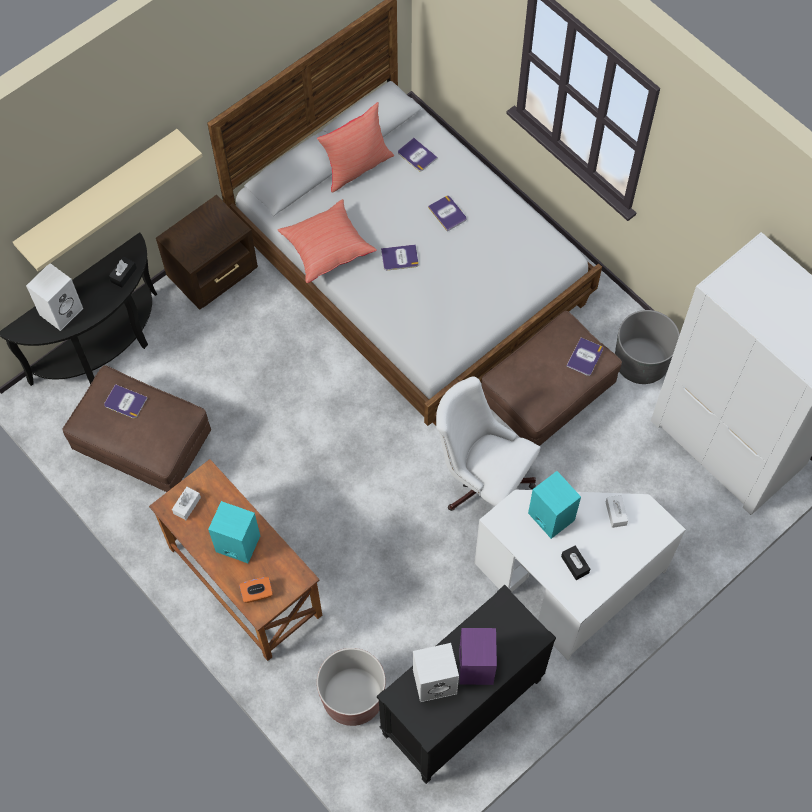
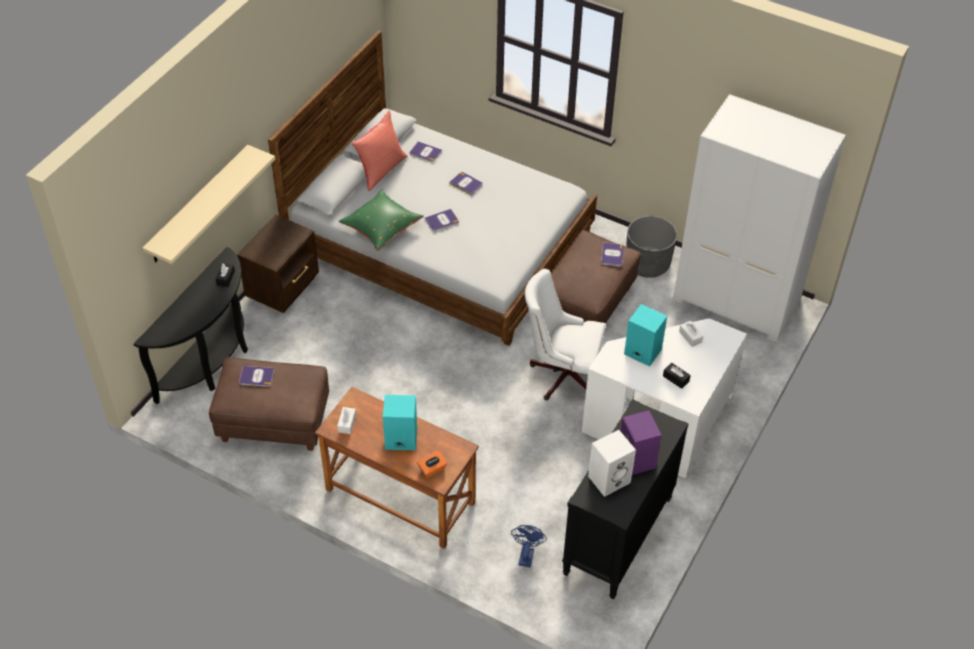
camera: 20 degrees left, 15 degrees down
white speaker [26,263,83,331] -> none
red pillow [277,199,377,283] -> green pillow [339,190,424,251]
brown planter [317,648,386,726] -> blue fan [511,525,547,567]

